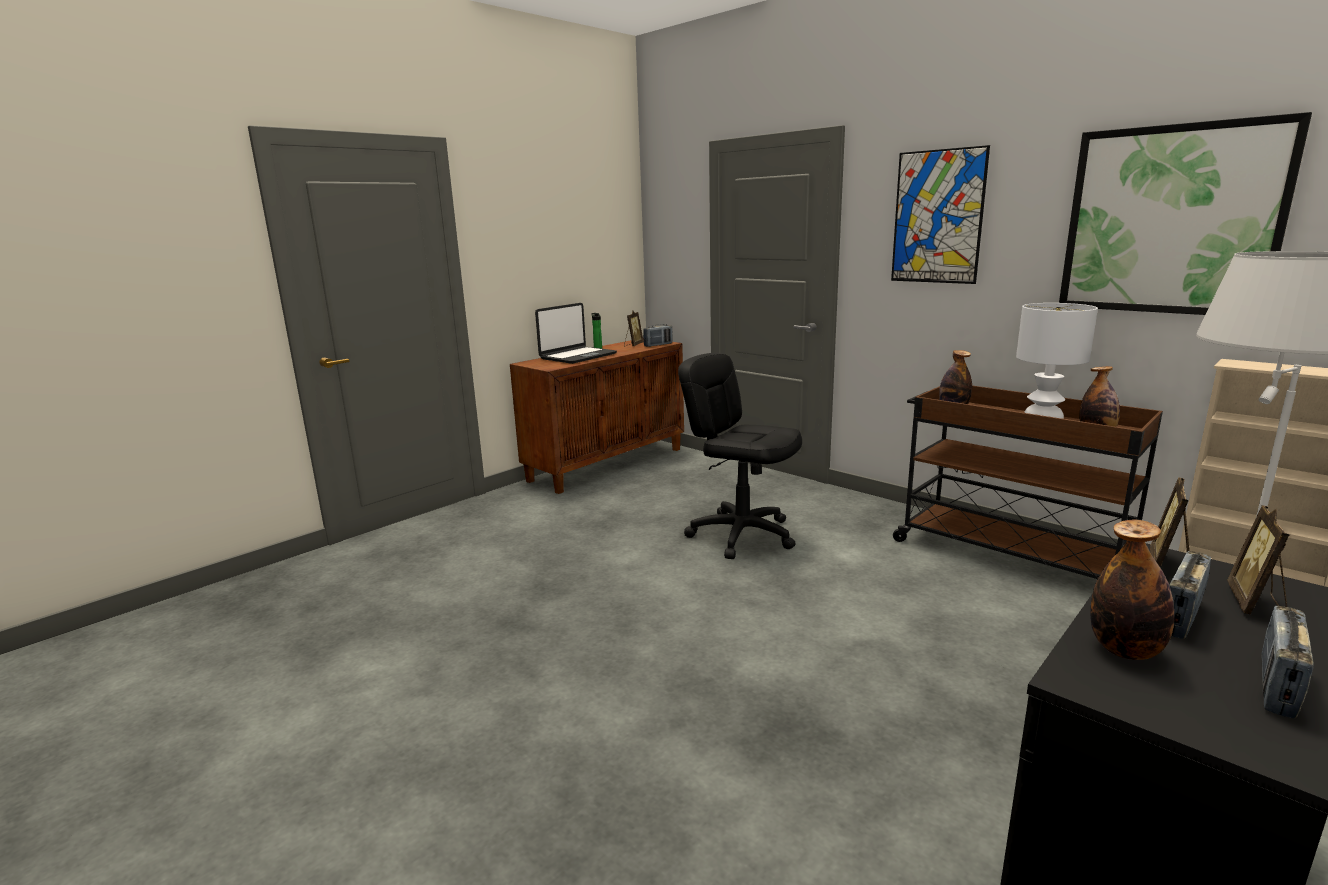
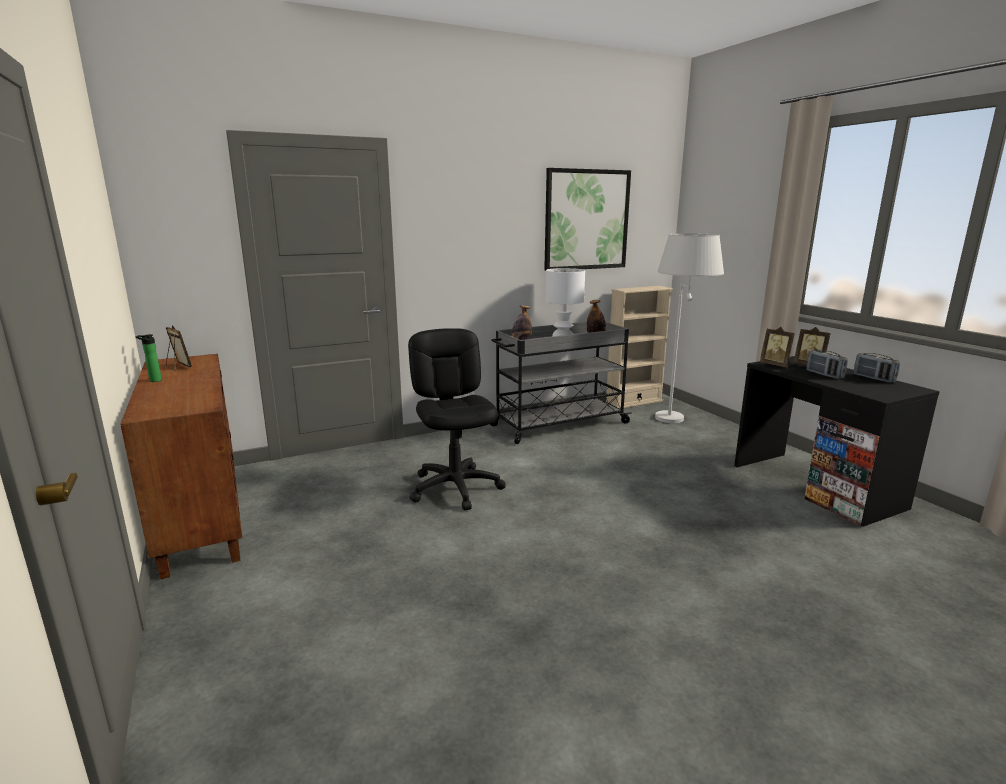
camera: 70 degrees left, 0 degrees up
laptop [535,303,617,364] -> none
radio [643,324,673,347] -> none
black office chair [678,353,802,559] -> black office chair turned 105 degrees clockwise [408,328,506,510]
picture [891,145,990,284] -> none
brown cart [893,386,1163,579] -> grey cart [490,322,632,444]
bottle [1090,519,1174,660] -> none

